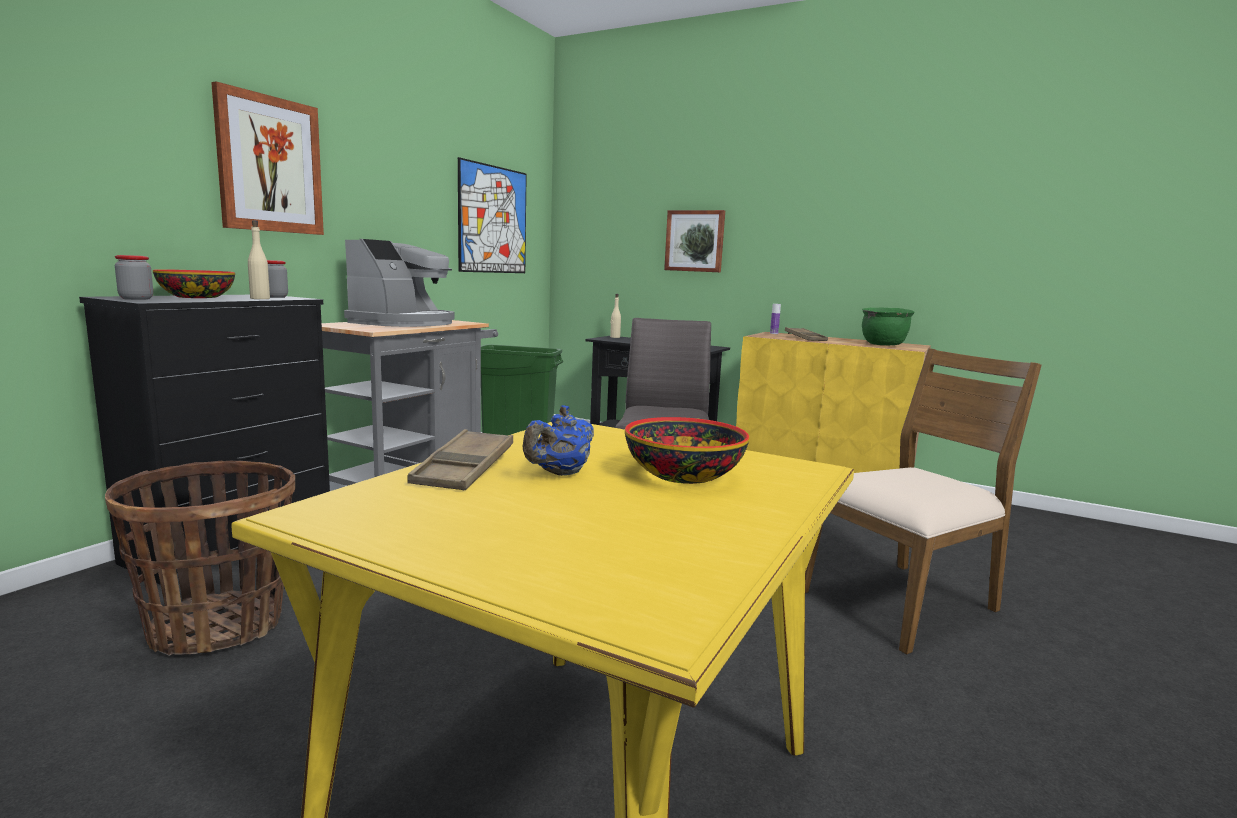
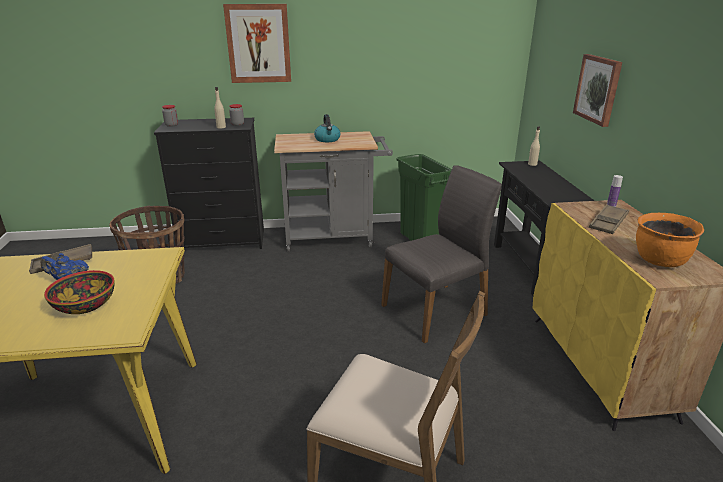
camera: 55 degrees right, 15 degrees up
bowl [153,269,235,298] -> none
coffee machine [344,239,454,327] -> kettle [314,114,340,142]
picture [458,157,527,273] -> none
green cooking pot [862,307,915,345] -> orange cooking pot [636,213,704,267]

